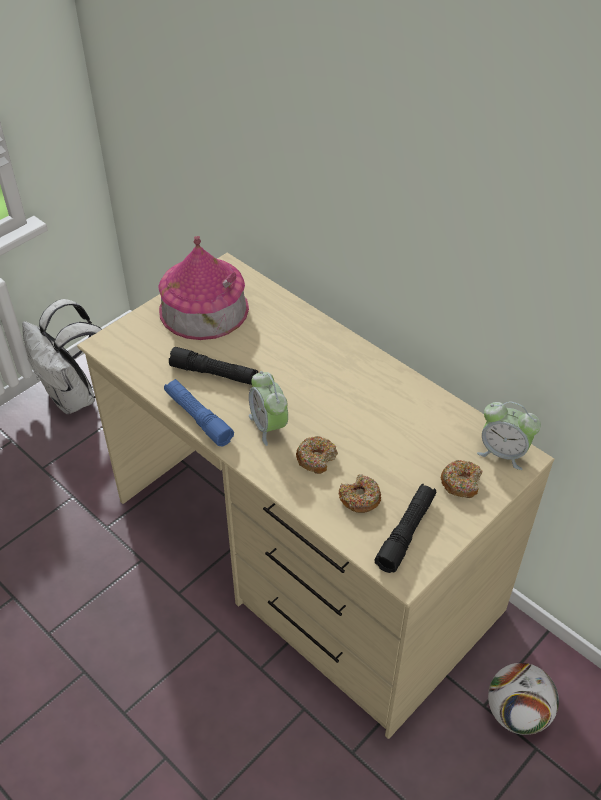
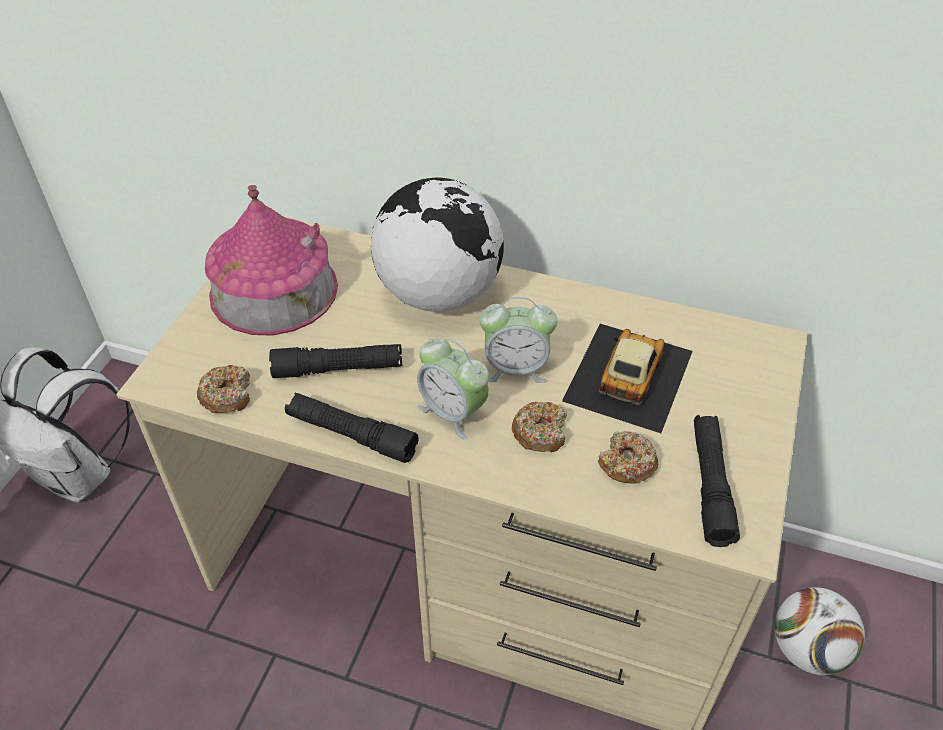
camera: 25 degrees left, 0 degrees up
blue flashlight [164,379,234,447] -> black flashlight [285,393,419,463]
donut [440,460,483,498] -> donut moved to [197,365,250,413]
alarm clock [477,402,541,470] -> alarm clock moved to [479,297,558,383]
none -> globe [371,178,504,312]
none -> toy car [562,324,693,433]

